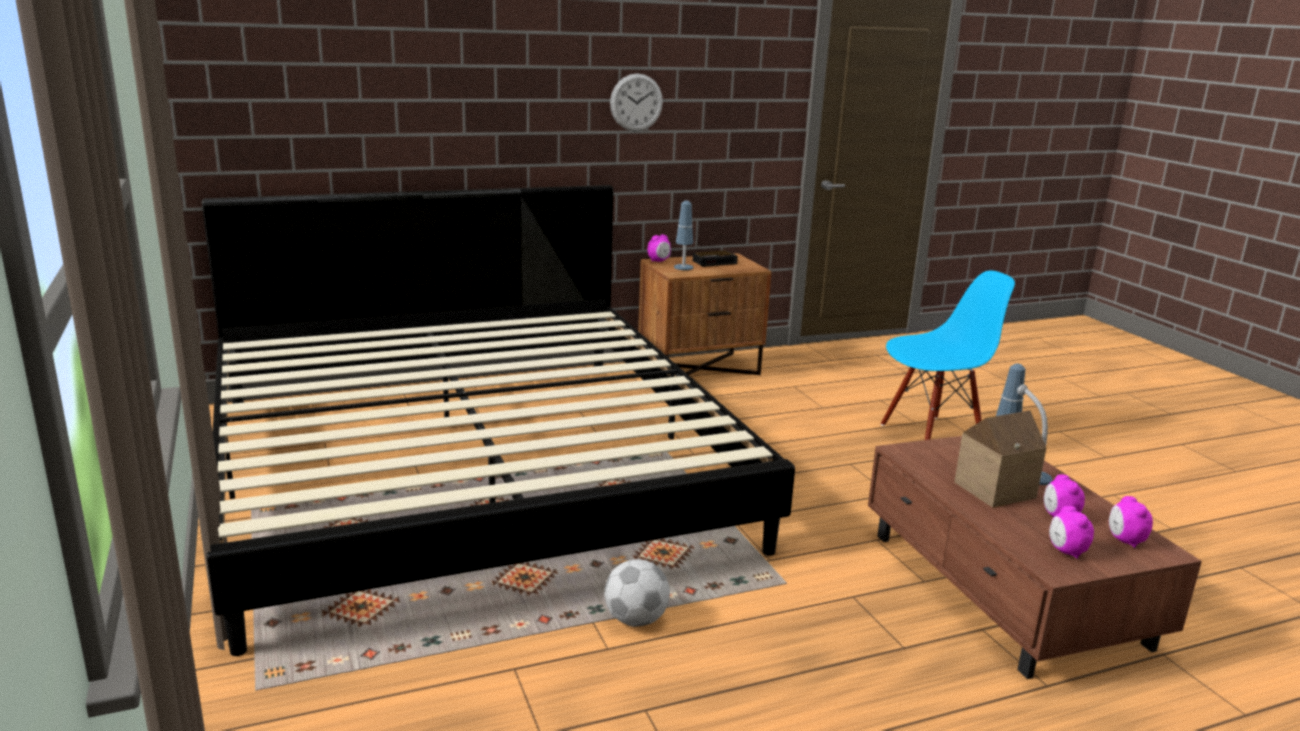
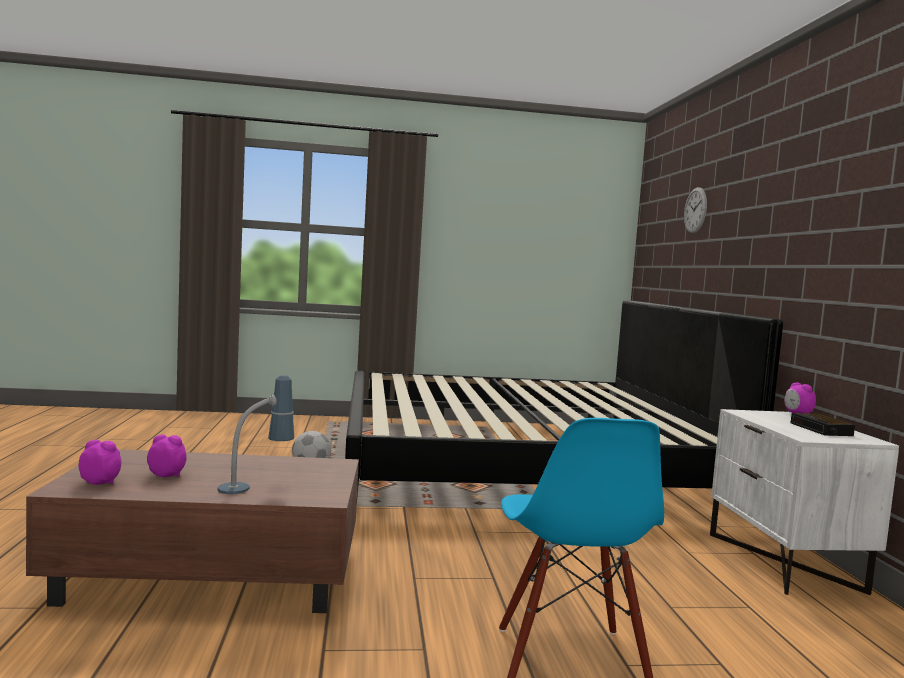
camera: 105 degrees right, 15 degrees down
wall clock [610,73,663,131] -> wall clock moved to [684,187,707,234]
brown nightstand [638,253,771,375] -> white nightstand [710,409,899,595]
table lamp [674,201,693,270] -> none
toy house [954,411,1047,508] -> none
alarm clock [1049,506,1094,559] -> none

